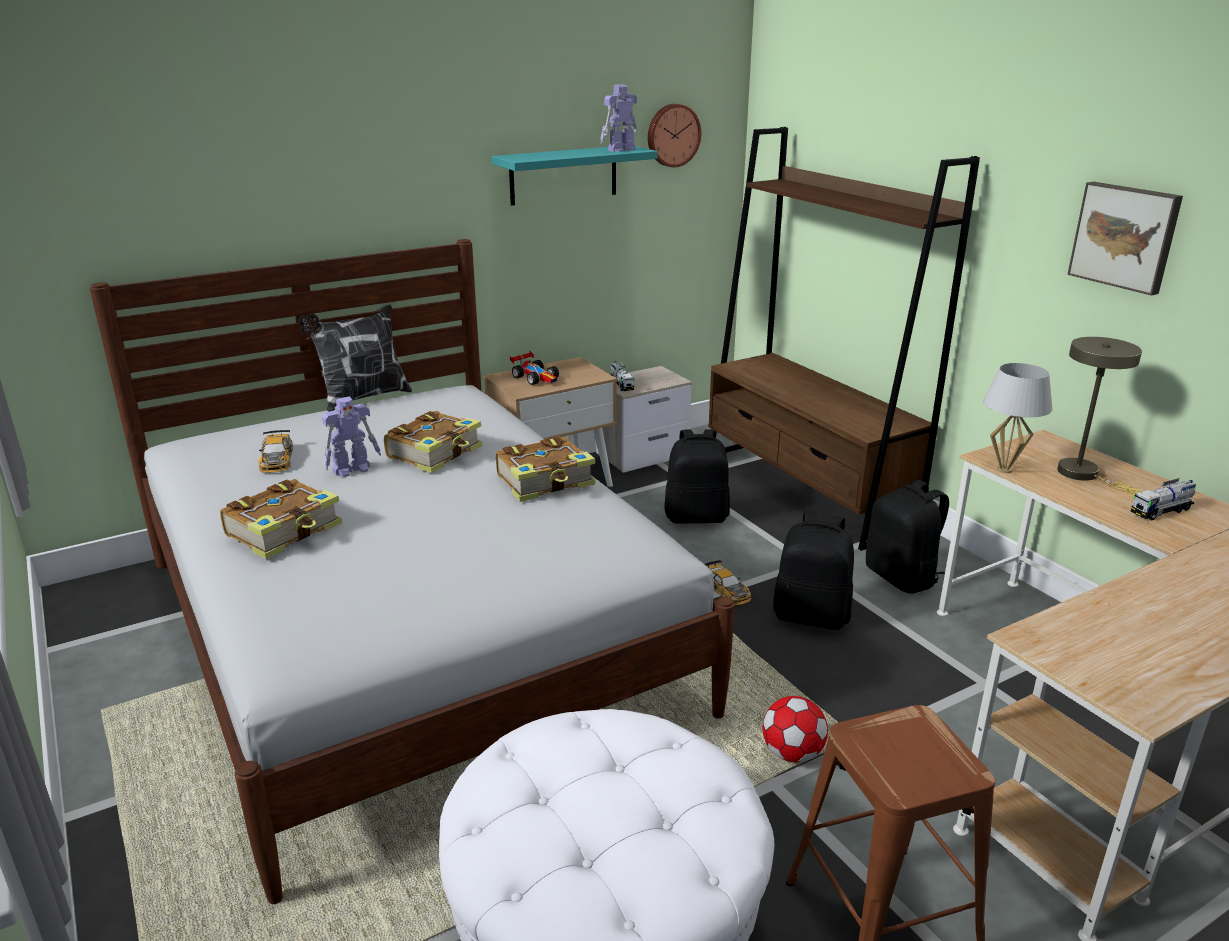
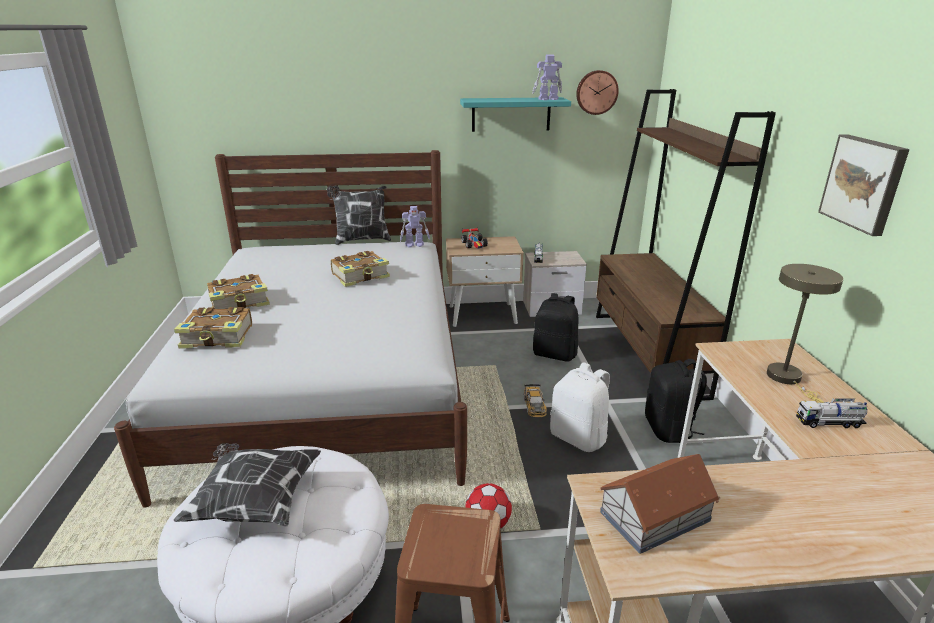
camera: 25 degrees right, 0 degrees up
toy car [259,430,293,473] -> none
toy robot [322,397,381,477] -> toy robot moved to [400,206,430,247]
book [496,436,595,502] -> book moved to [174,307,252,349]
black backpack [773,512,854,630] -> white backpack [550,362,610,452]
white table lamp [983,363,1052,473] -> none
none -> pillow [174,443,321,527]
none -> toy house [600,454,720,554]

